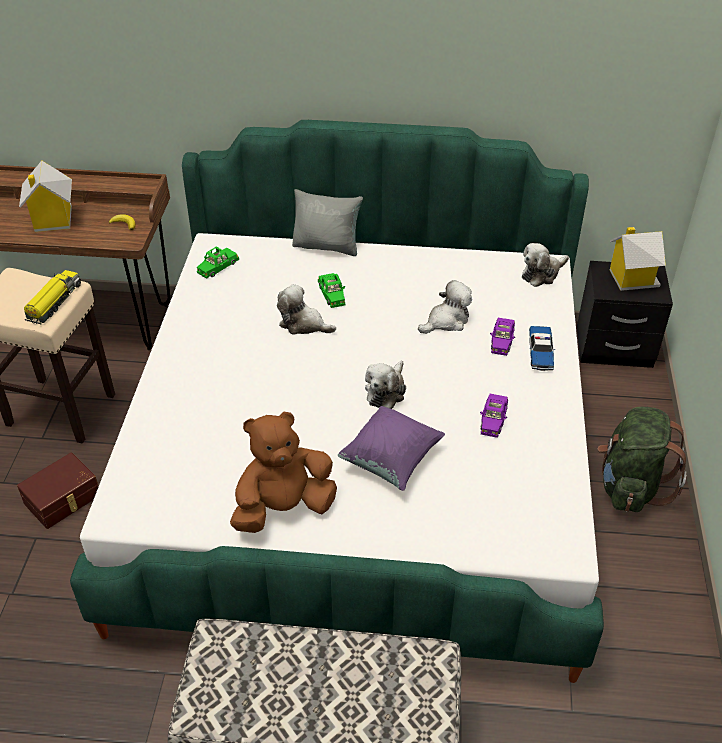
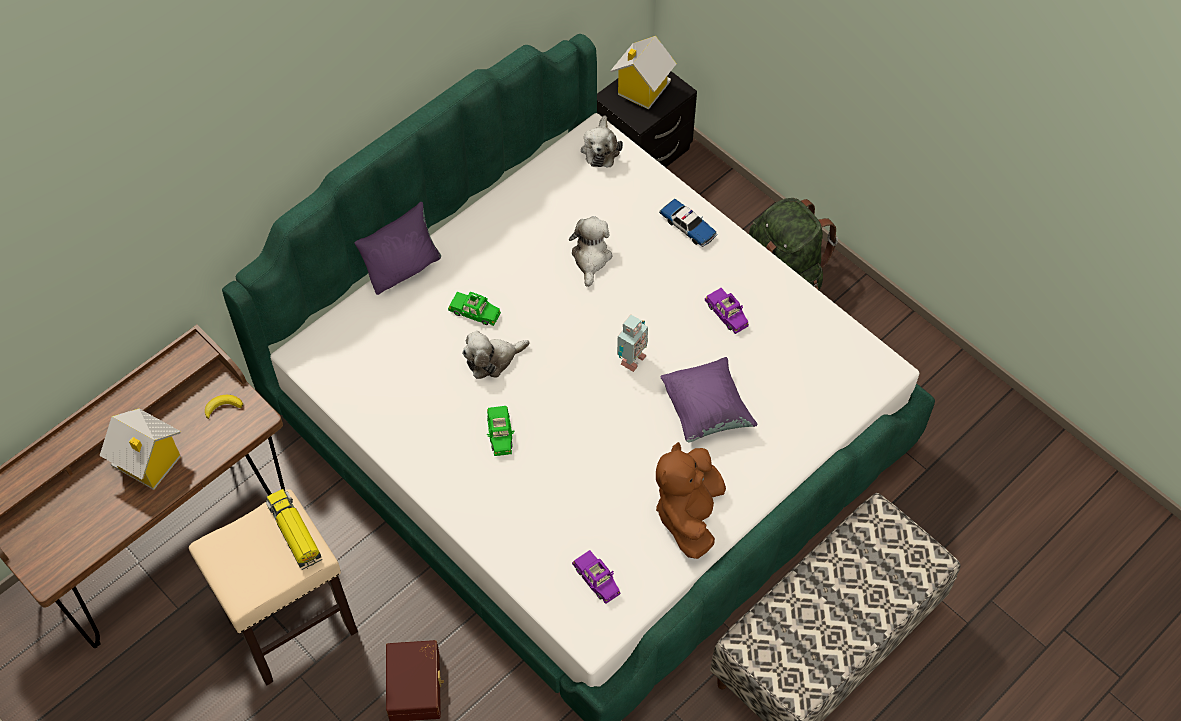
camera: 50 degrees left, 15 degrees up
green toy car [197,246,239,279] -> green toy car moved to [486,406,514,456]
grey pillow [292,189,363,256] -> purple pillow [354,202,441,295]
plush toy [365,361,406,409] -> toy robot [617,315,648,372]
purple toy car [490,318,515,356] -> purple toy car moved to [572,550,620,604]

